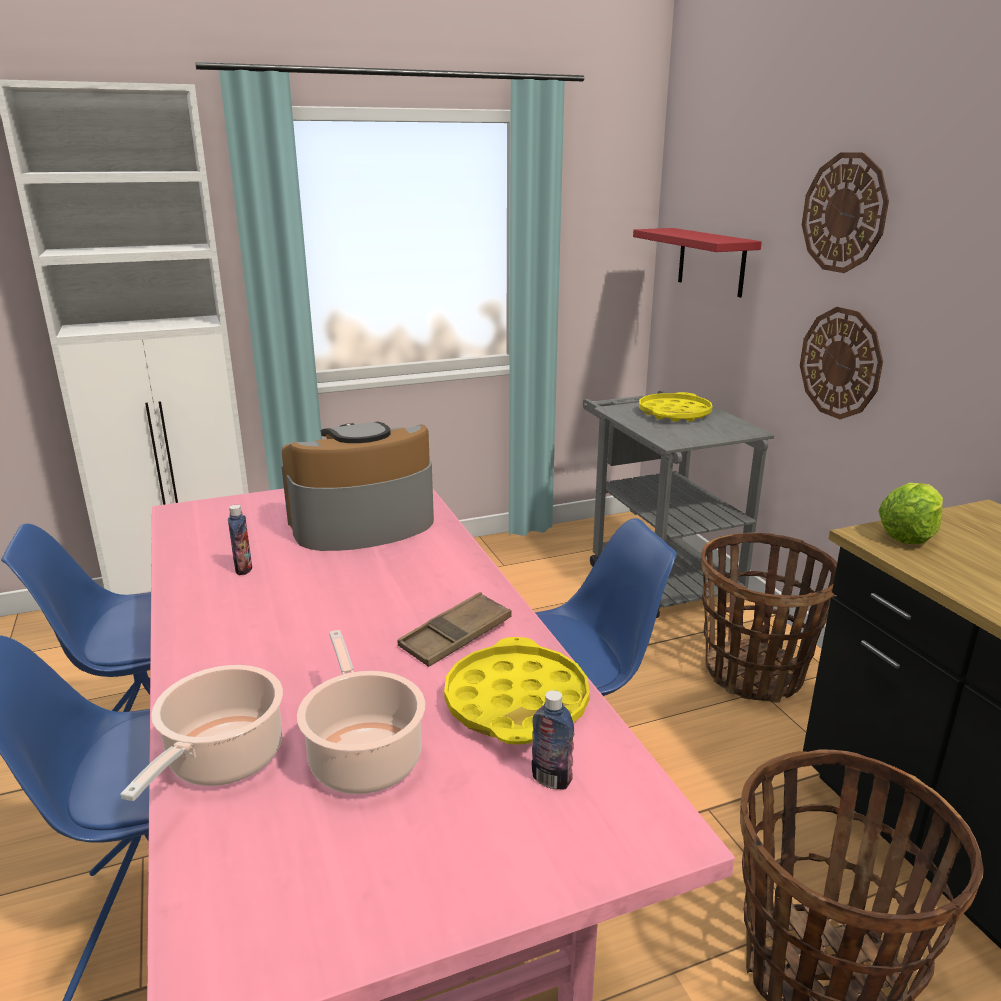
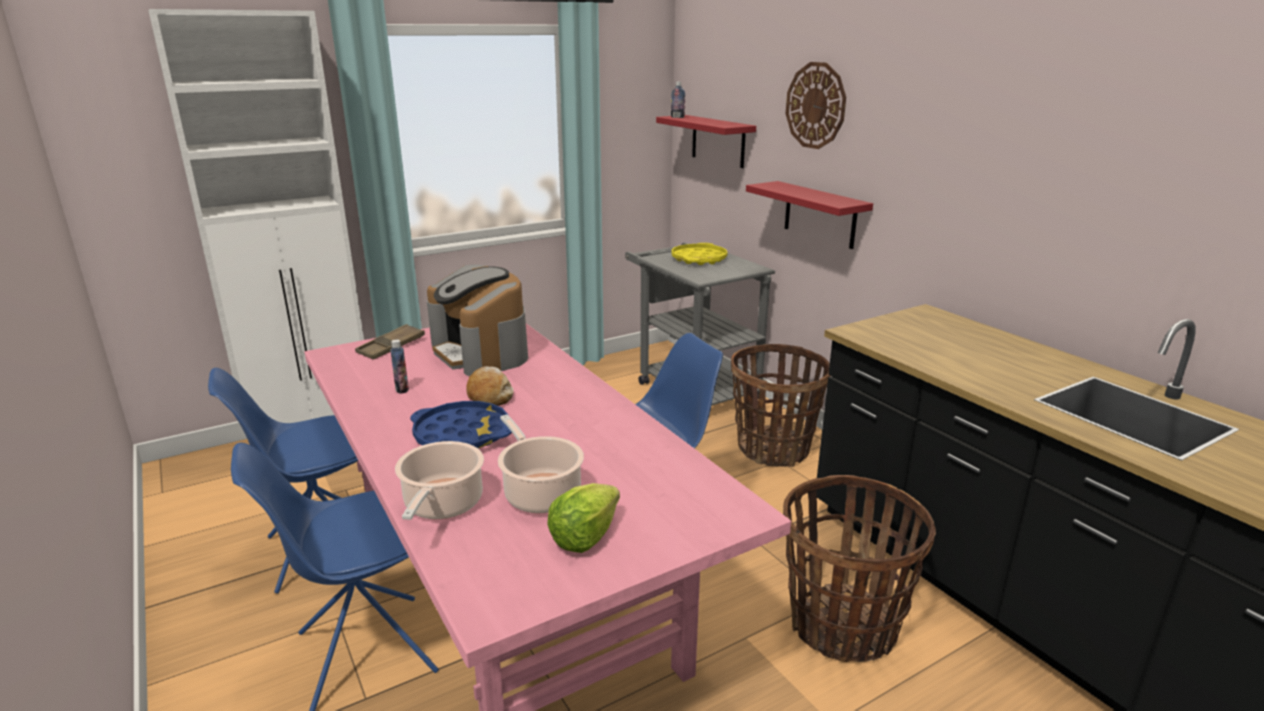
camera: 10 degrees left, 0 degrees up
coffee machine [281,422,434,551] -> coffee machine turned 90 degrees counterclockwise [427,265,528,376]
brown tray [397,592,512,667] -> brown tray moved to [355,324,425,360]
yellow tray [444,637,590,744] -> none
bottle [532,690,574,790] -> bottle moved to [671,82,685,118]
wall clock [800,307,883,419] -> red shelf [746,181,873,249]
lettuce [878,483,943,544] -> lettuce moved to [547,483,620,553]
none -> blue tray [410,401,512,448]
none -> bread [466,366,513,406]

